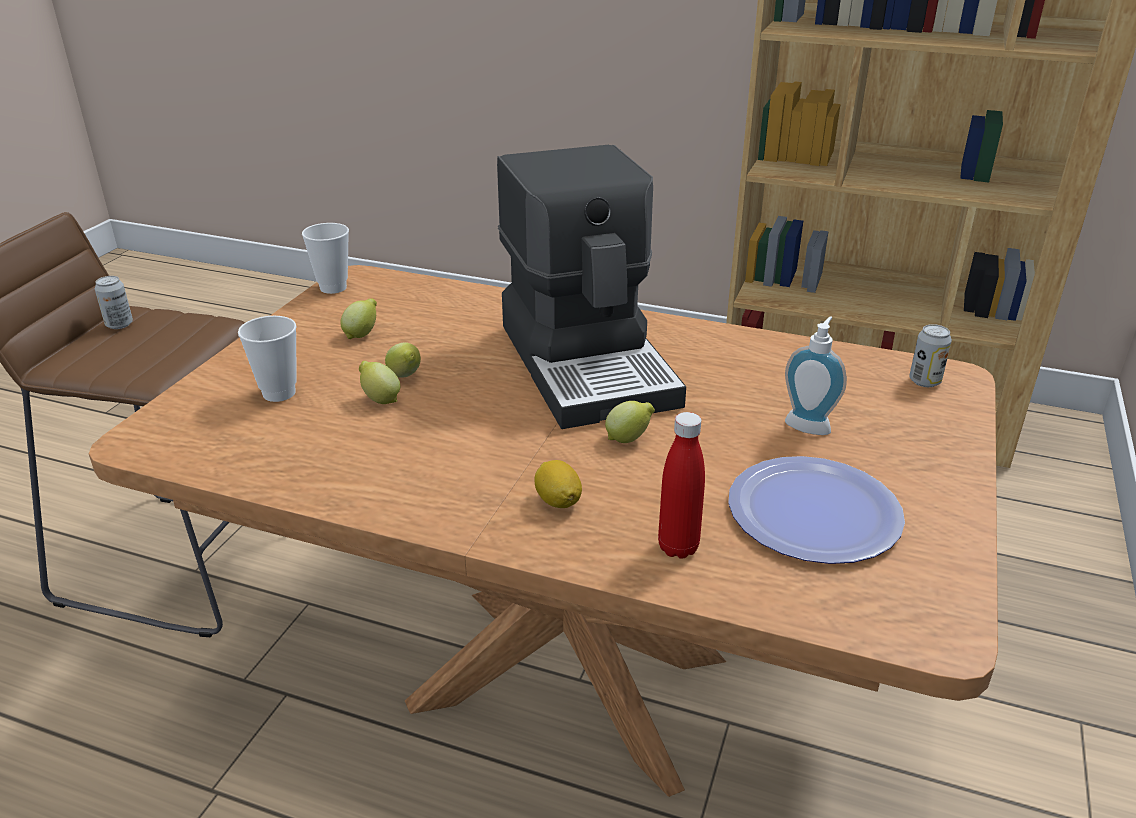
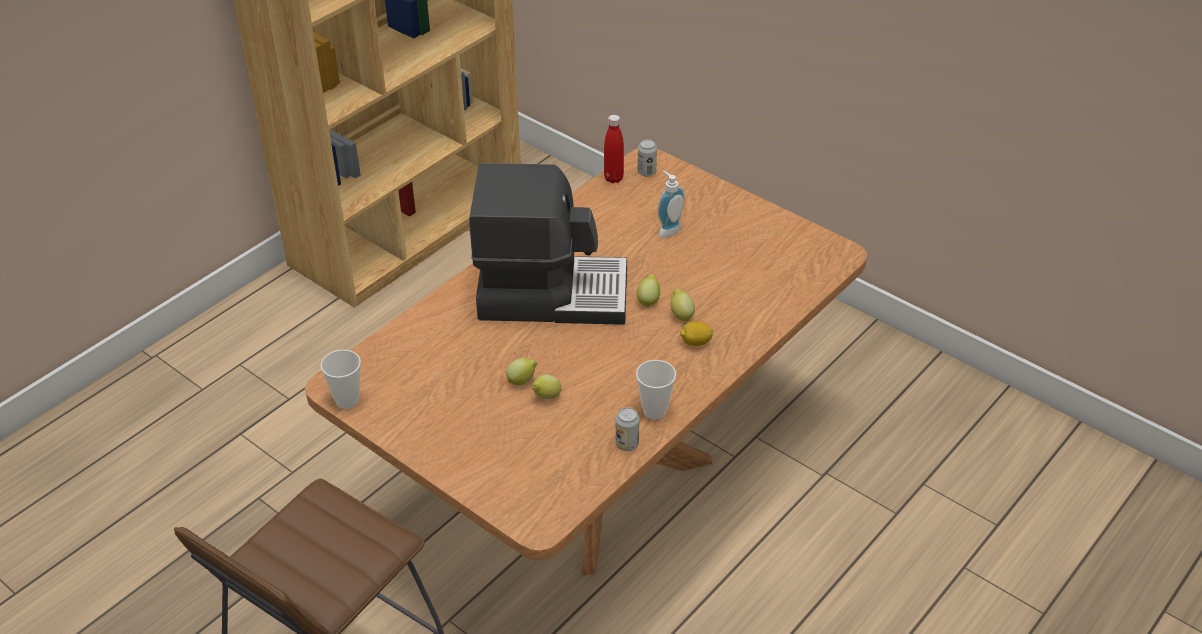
camera: 70 degrees left, 10 degrees up
can [95,276,133,329] -> can moved to [615,407,639,451]
cup [238,316,297,402] -> cup moved to [636,360,676,420]
lemon [341,298,377,339] -> lemon moved to [670,288,695,321]
red bottle [658,412,705,559] -> red bottle moved to [604,115,624,183]
plate [728,456,905,564] -> none

